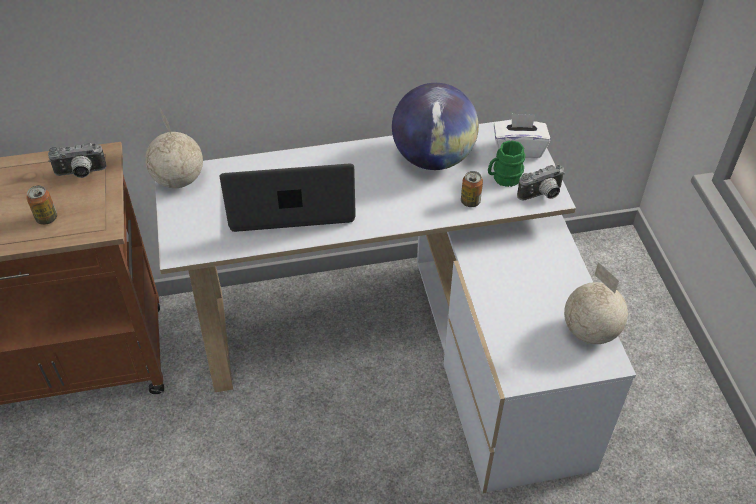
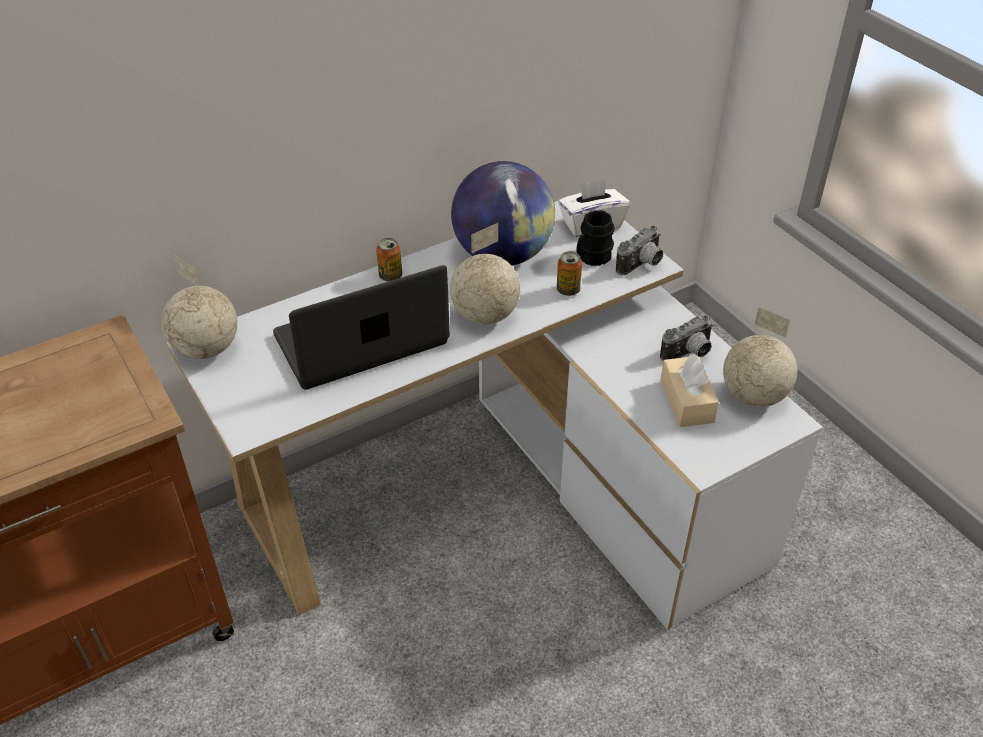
camera: 20 degrees left, 5 degrees down
can [26,185,57,225] -> can moved to [376,238,402,281]
camera [48,143,107,178] -> camera moved to [660,315,714,361]
green mug [488,140,525,187] -> black mug [576,210,615,266]
none -> globe [450,223,520,324]
none -> beige tissue box [660,354,719,427]

